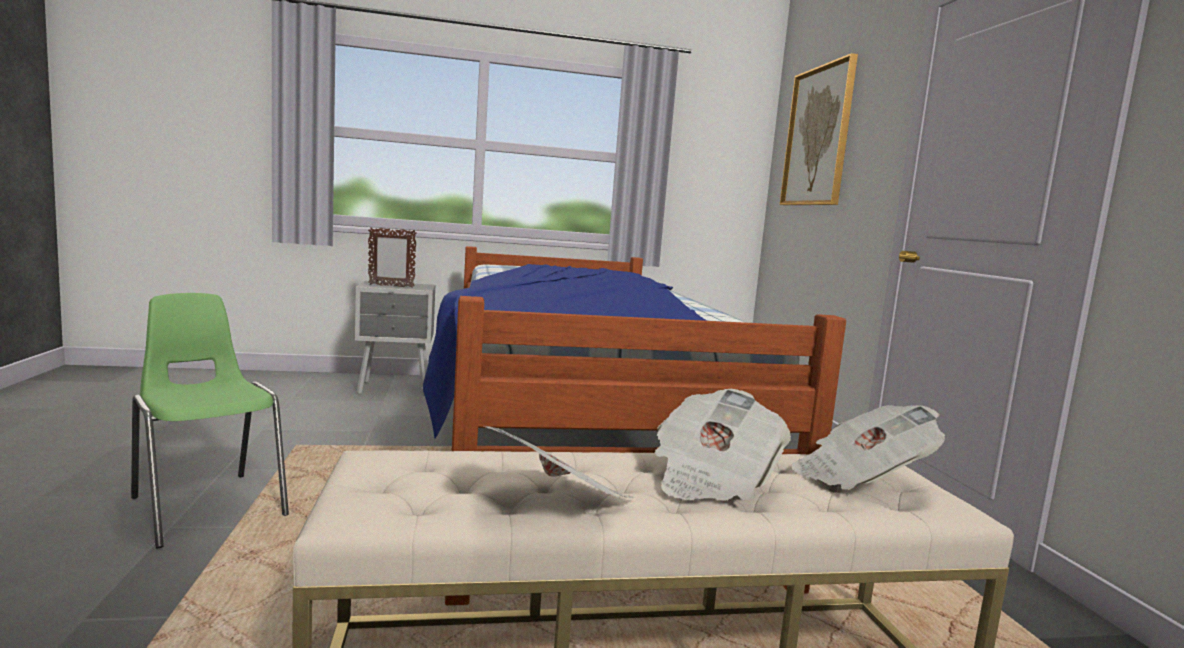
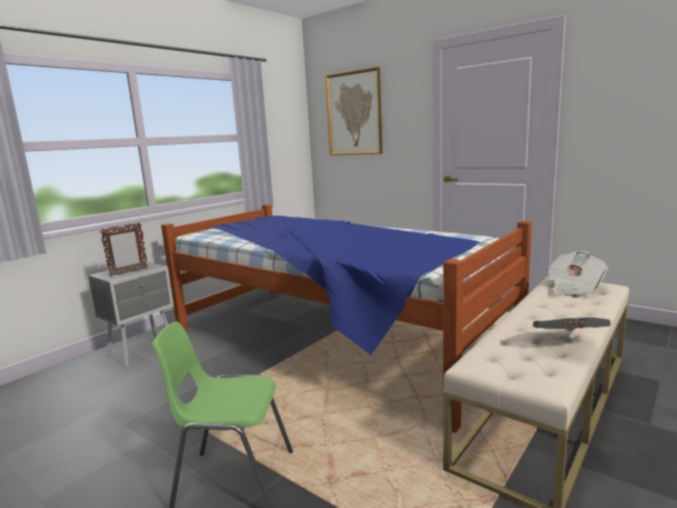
camera: 40 degrees left, 5 degrees up
newspaper [655,389,791,501] -> none

